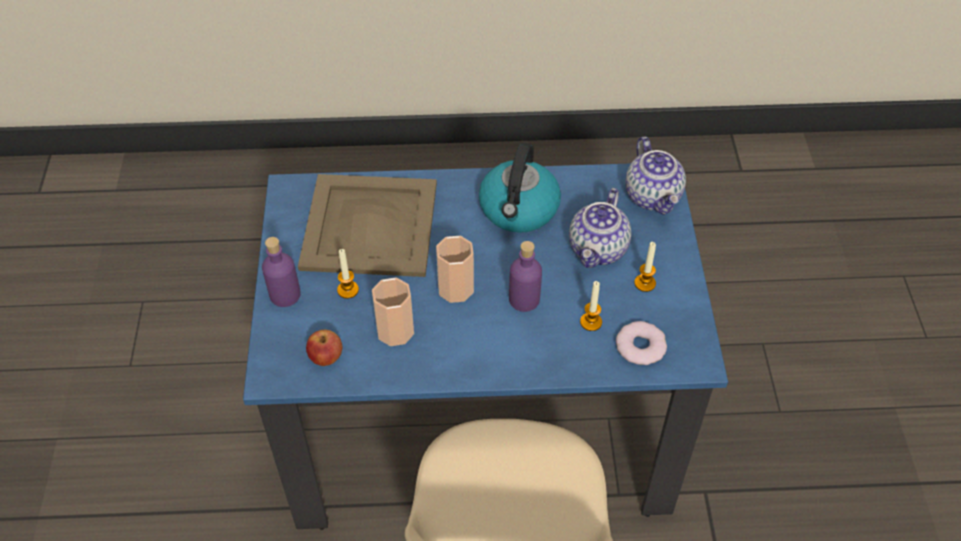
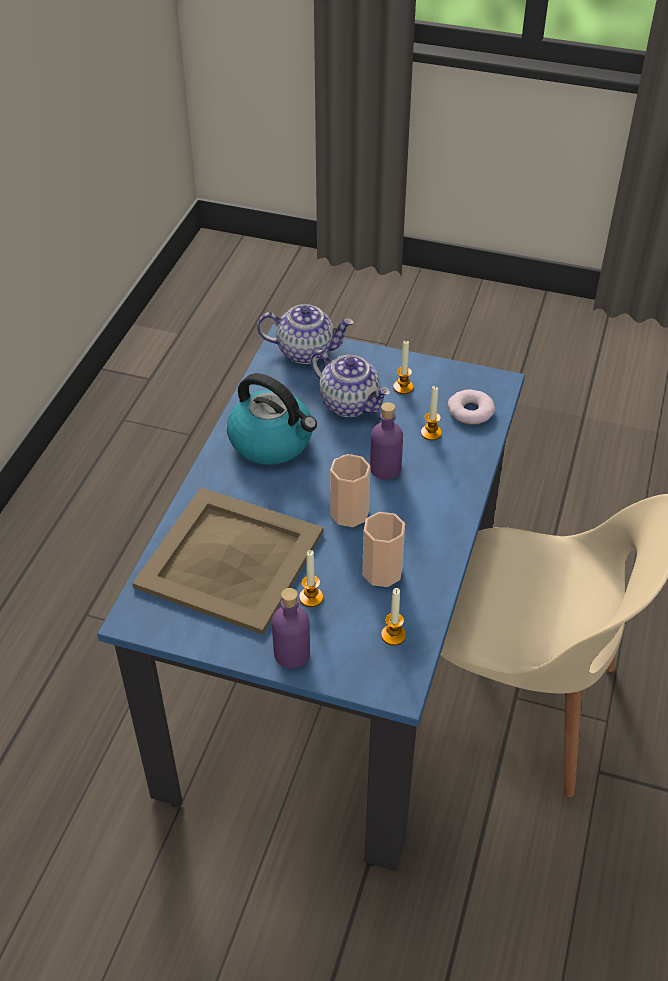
camera: 70 degrees left, 5 degrees down
apple [306,330,342,366] -> candle [381,588,406,645]

